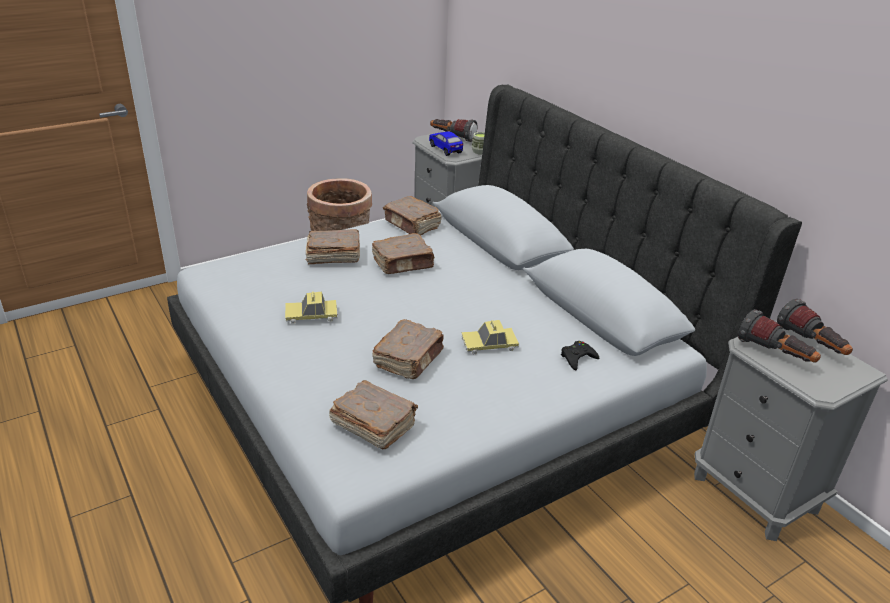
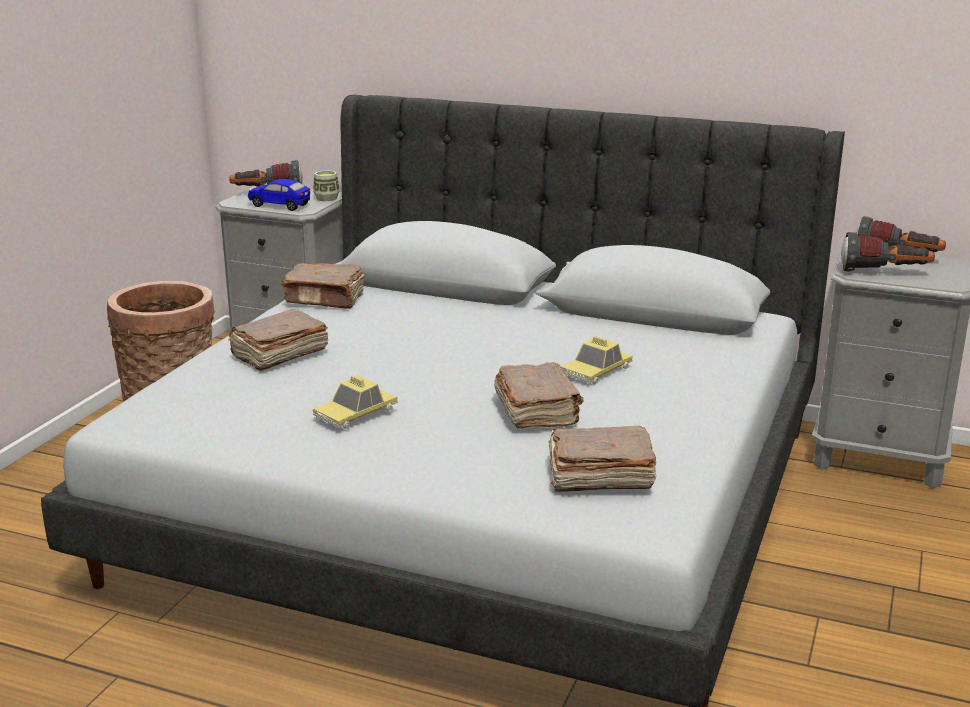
camera: 35 degrees left, 10 degrees down
brown book [372,233,435,274] -> none
black game controller [561,341,599,370] -> none

